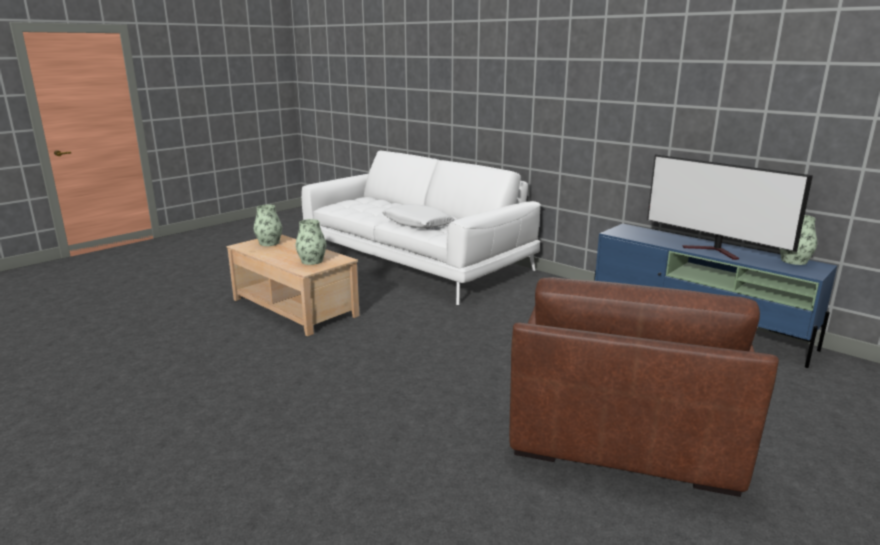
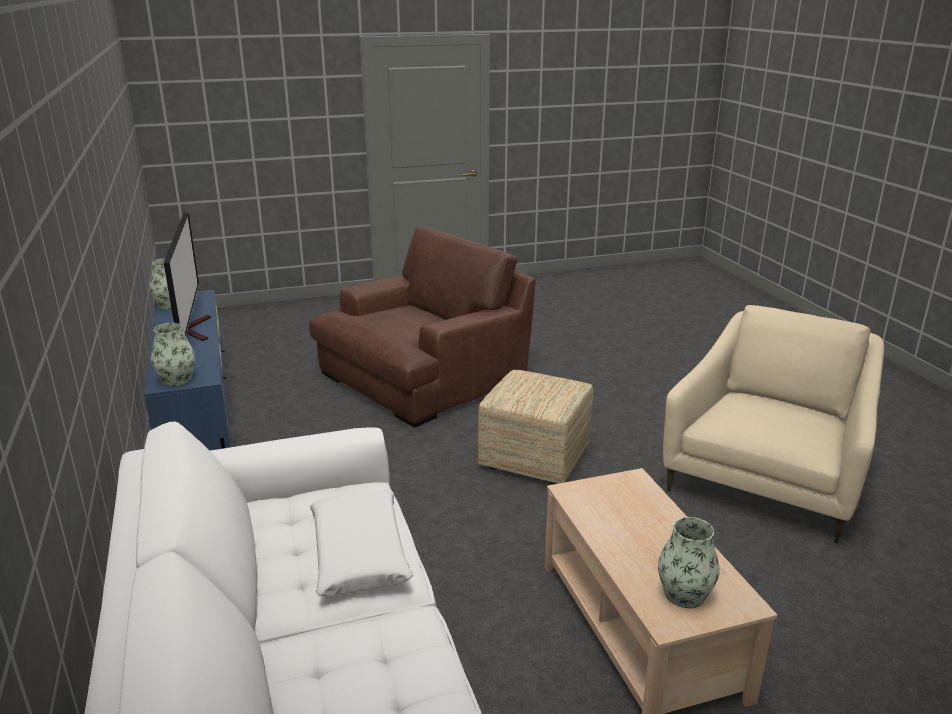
camera: 150 degrees left, 5 degrees up
vase [296,219,326,265] -> vase moved to [151,323,195,386]
none -> ottoman [478,370,593,484]
none -> beige armchair [663,305,884,544]

